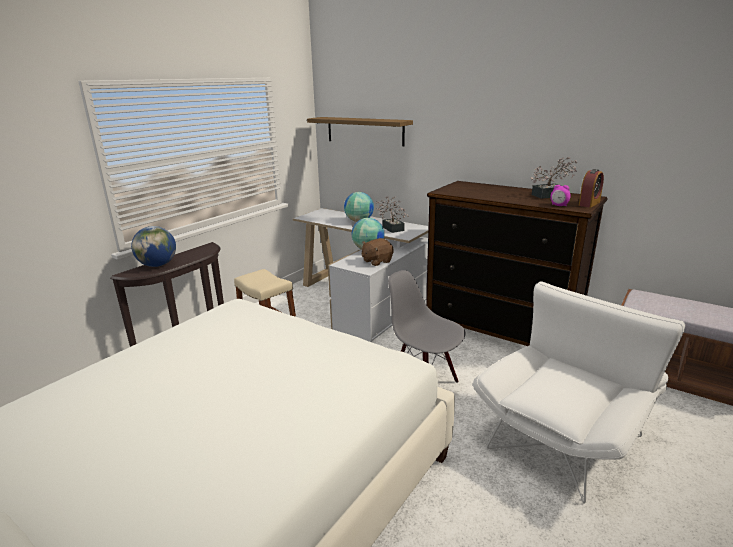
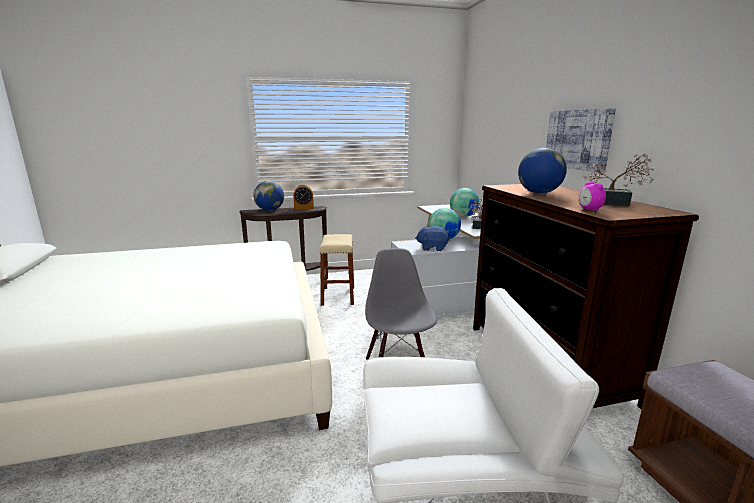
camera: 40 degrees right, 5 degrees down
shelf [307,117,413,146] -> none
brown plush toy [362,238,394,266] -> blue plush toy [415,226,450,251]
alarm clock [579,169,604,208] -> alarm clock moved to [293,184,314,210]
none -> globe [518,148,567,194]
none -> picture [546,108,616,172]

